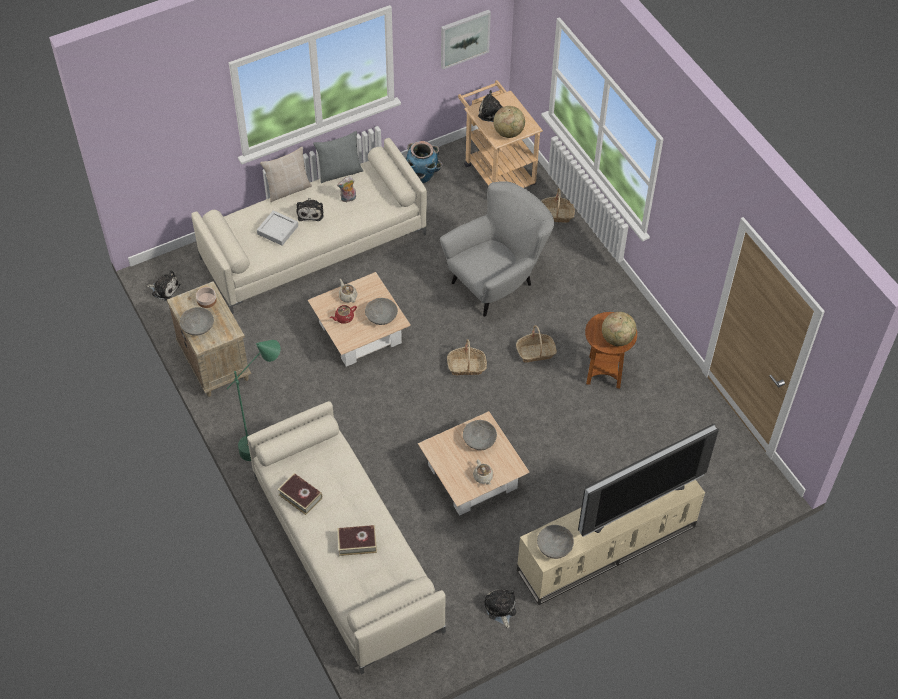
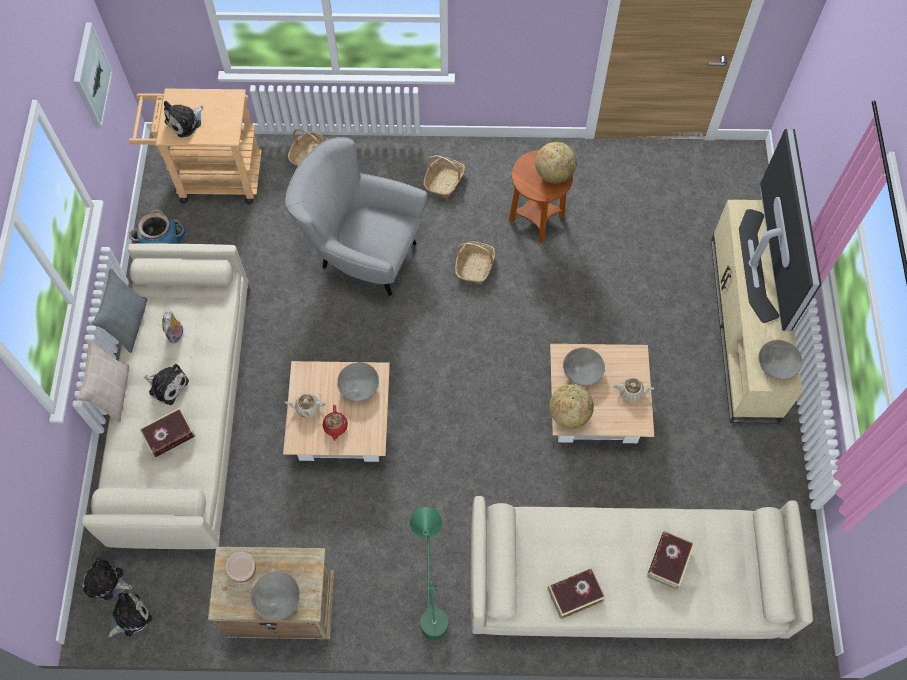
camera: 60 degrees left, 10 degrees up
grey tray [257,210,298,245] -> book [139,407,196,458]
grey armchair [440,181,554,317] -> grey armchair turned 60 degrees counterclockwise [285,137,427,296]
basket [447,339,487,375] -> basket moved to [423,155,465,198]
plush toy [484,589,516,629] -> plush toy moved to [82,558,133,600]
globe [493,106,525,138] -> globe moved to [550,384,594,428]

